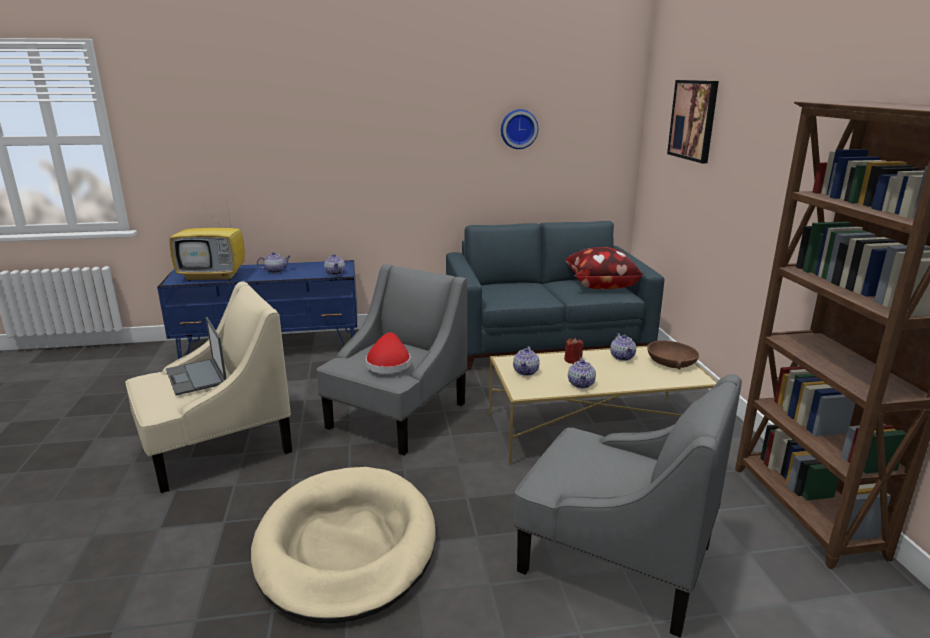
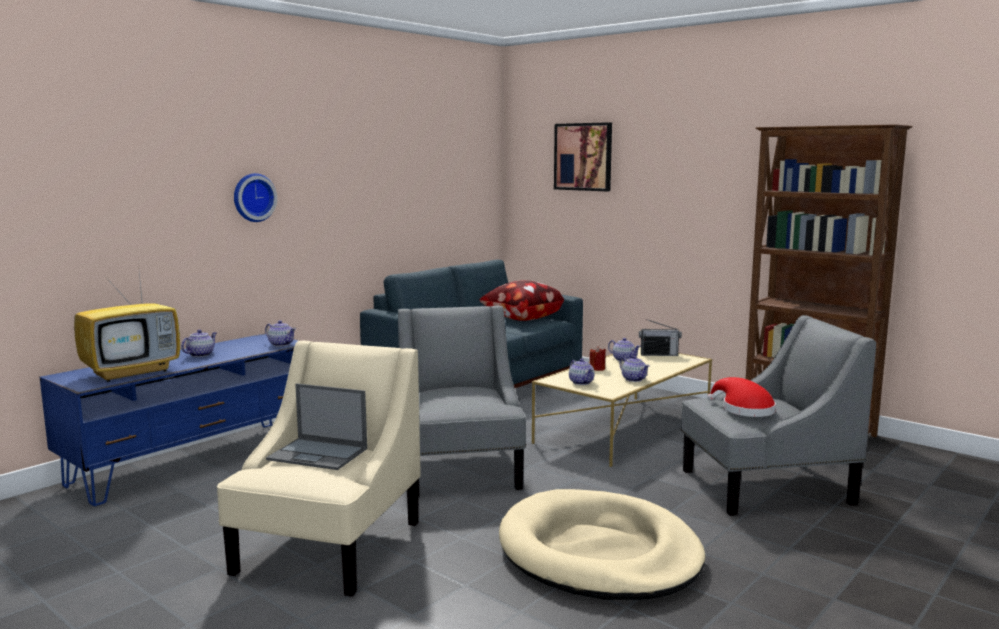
camera: 40 degrees left, 10 degrees down
red hat [366,332,411,374] -> red hat moved to [707,377,776,417]
wall clock [501,109,538,149] -> wall clock moved to [234,173,277,222]
brown bowl [647,341,699,370] -> radio [639,319,682,356]

